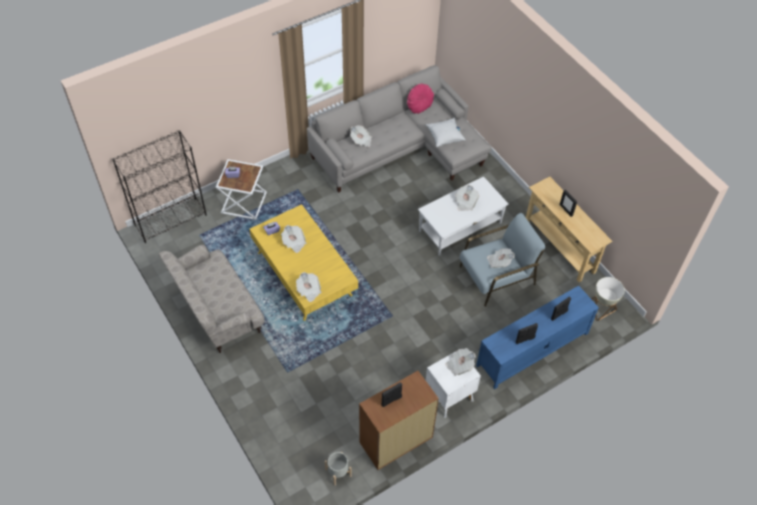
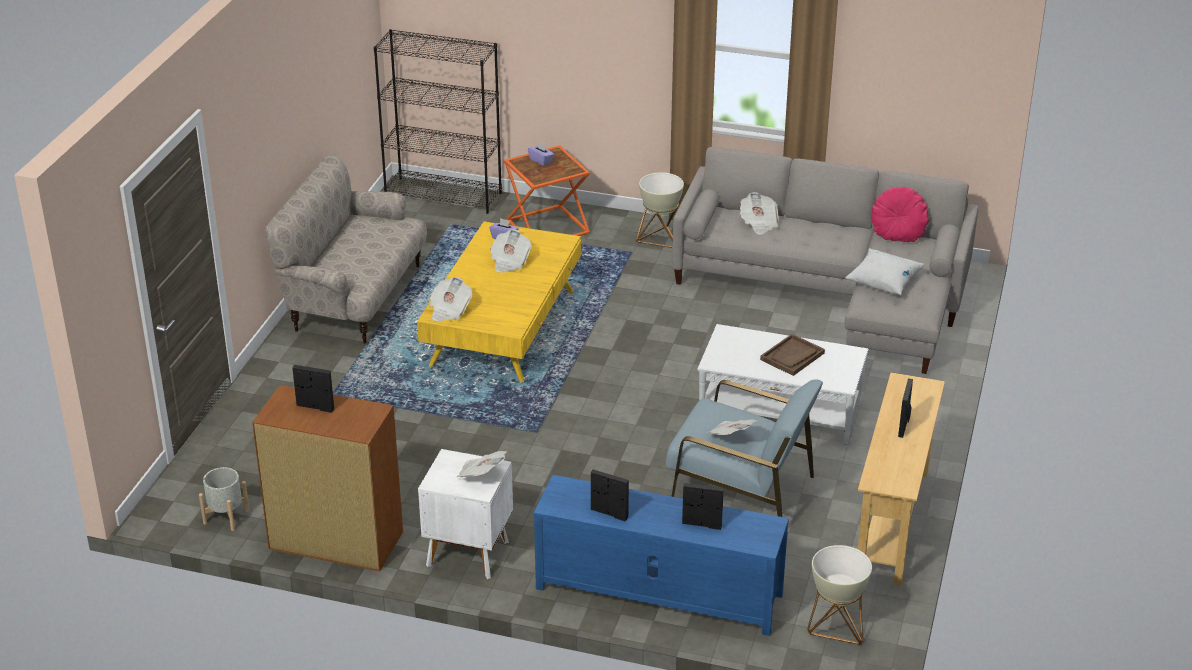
camera: 50 degrees right, 20 degrees down
white side table [216,159,267,220] -> orange side table [504,146,590,236]
newspaper [456,185,479,211] -> brown tray [760,334,825,376]
none -> planter [636,172,684,248]

